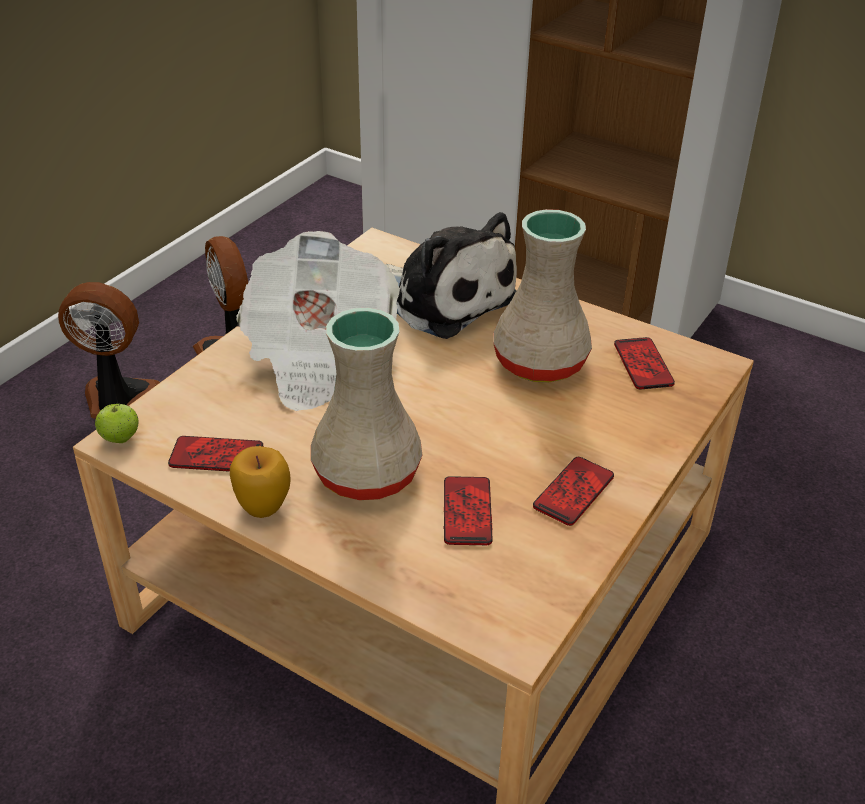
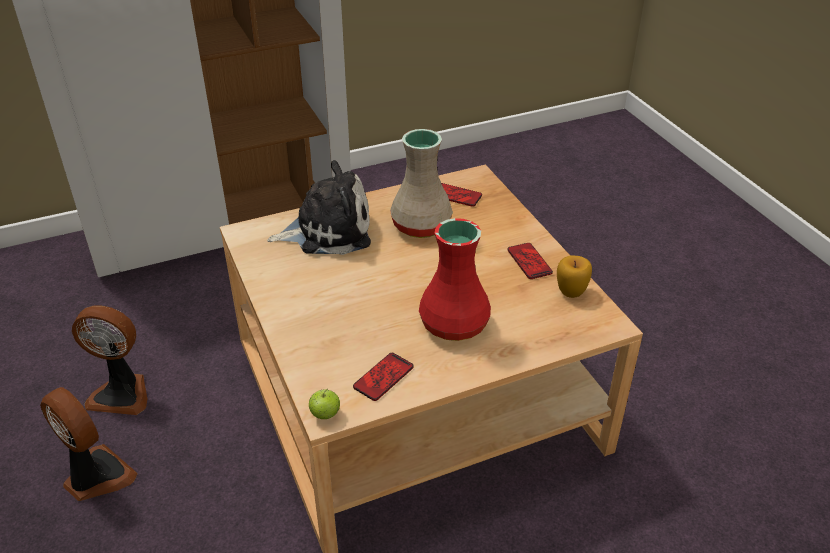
camera: 55 degrees left, 0 degrees up
fan [58,282,160,419] -> fan turned 90 degrees clockwise [40,387,138,501]
apple [230,446,291,518] -> apple moved to [557,255,592,298]
newspaper [236,231,400,411] -> none
beige vase [311,308,422,500] -> red vase [419,218,491,341]
phone [444,476,493,545] -> none

